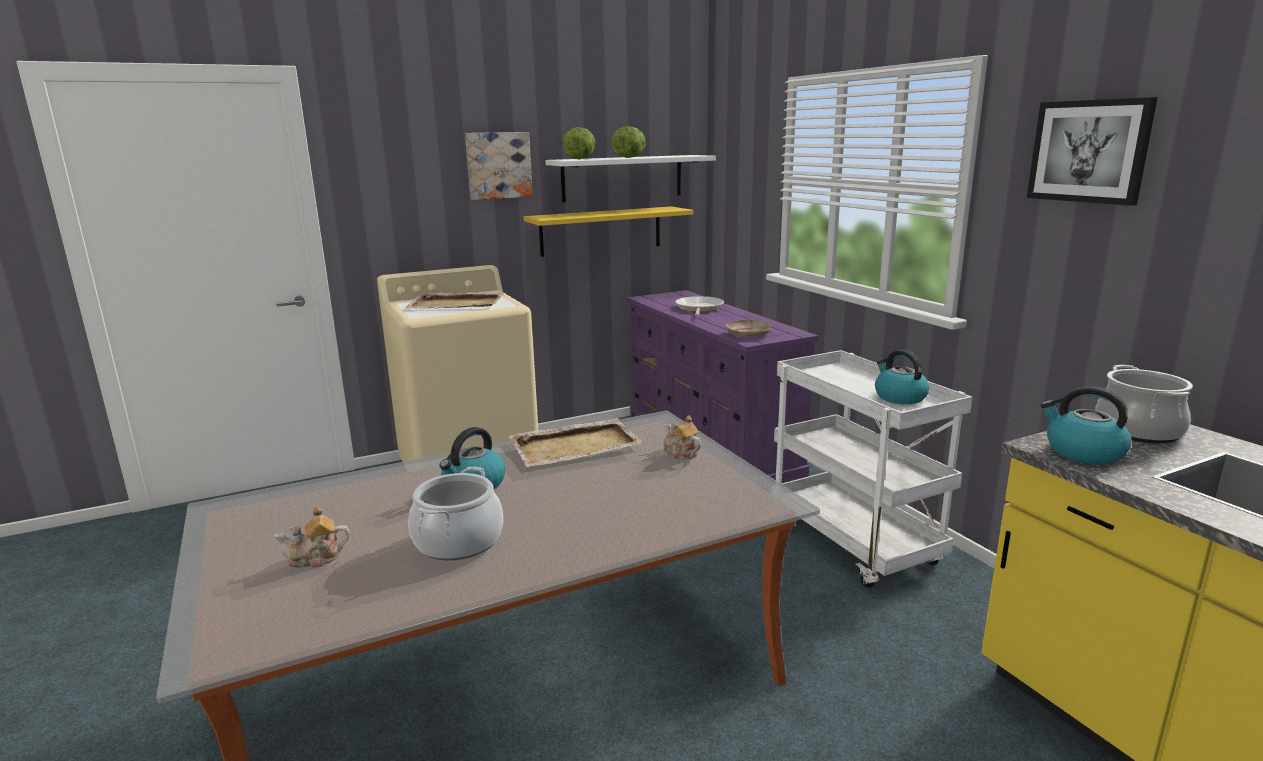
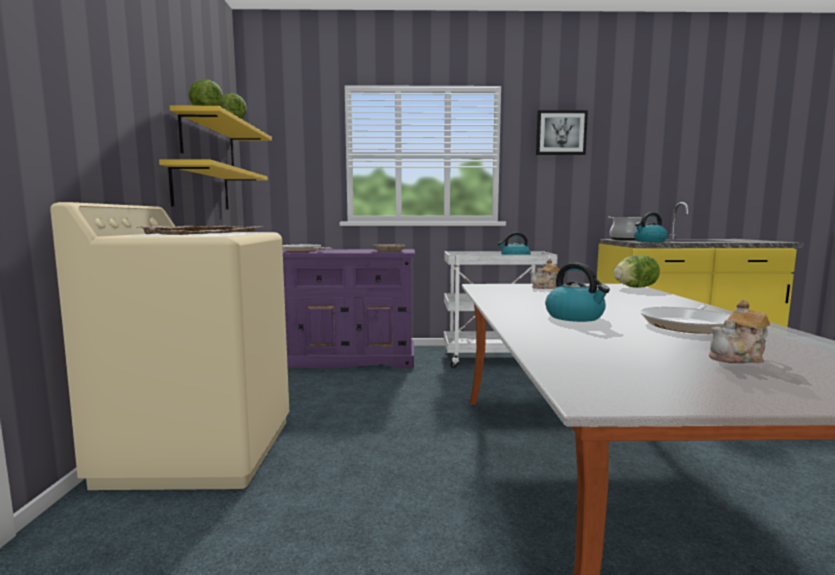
camera: 65 degrees left, 10 degrees down
teapot [274,506,350,568] -> teapot turned 60 degrees clockwise [709,300,770,364]
cooking pot [408,467,503,560] -> frying pan [640,304,731,334]
picture [465,132,533,200] -> none
beige tray [509,418,643,467] -> none
white shelf [546,155,716,202] -> yellow shelf [169,106,272,166]
none -> lettuce [613,255,660,288]

